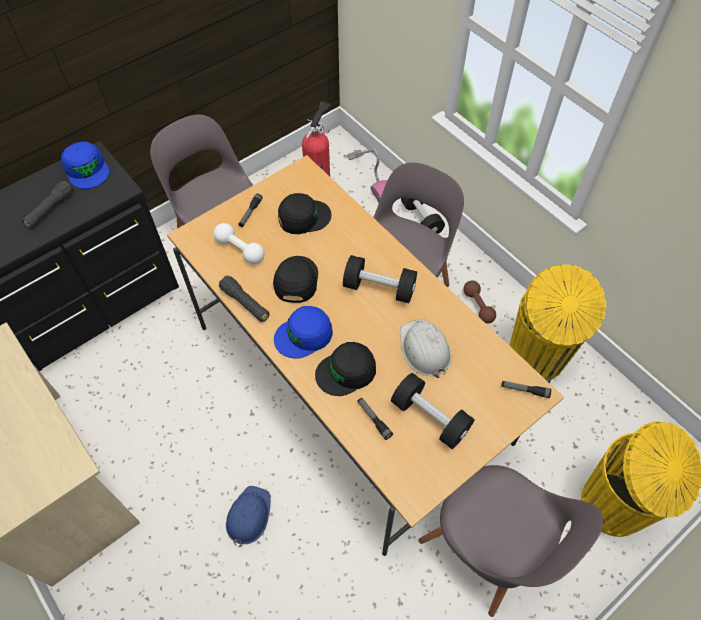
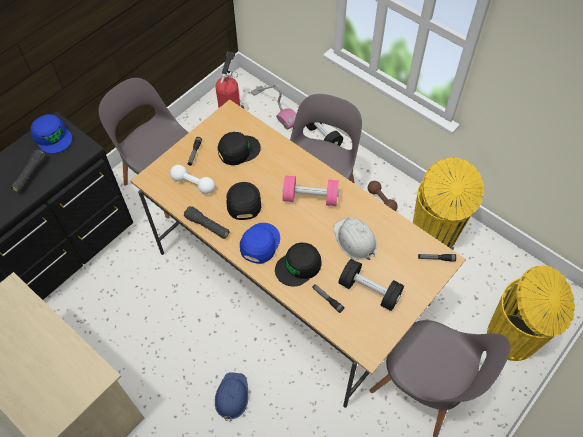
camera: 10 degrees left, 0 degrees up
blue cap [274,306,333,359] -> blue cap turned 150 degrees clockwise [240,223,280,264]
black dumbbell [343,255,417,303] -> pink dumbbell [282,175,339,206]

